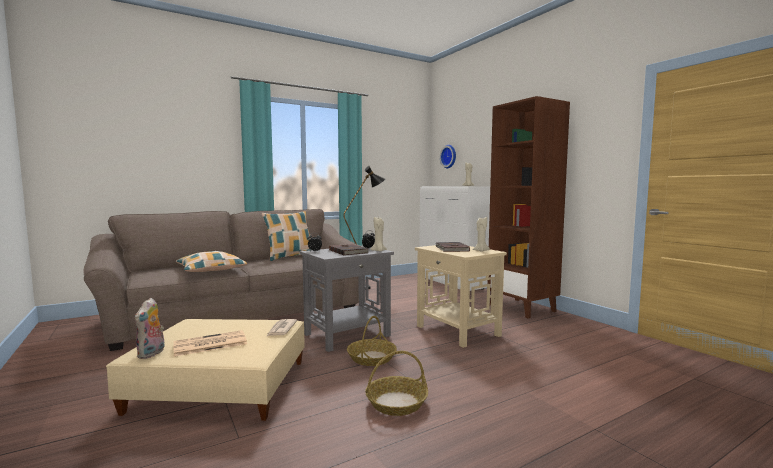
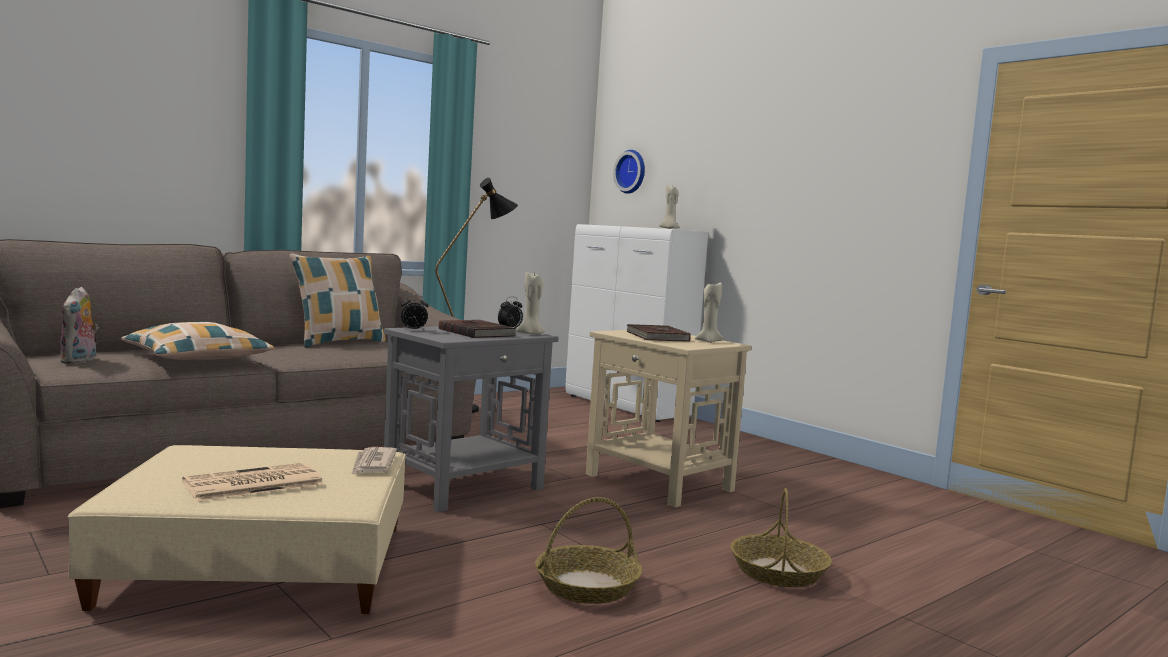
camera: 10 degrees left, 0 degrees up
plush toy [134,298,164,359] -> plush toy moved to [60,287,99,364]
basket [347,316,397,366] -> basket moved to [731,488,832,587]
brown bookcase [488,96,570,319] -> none

